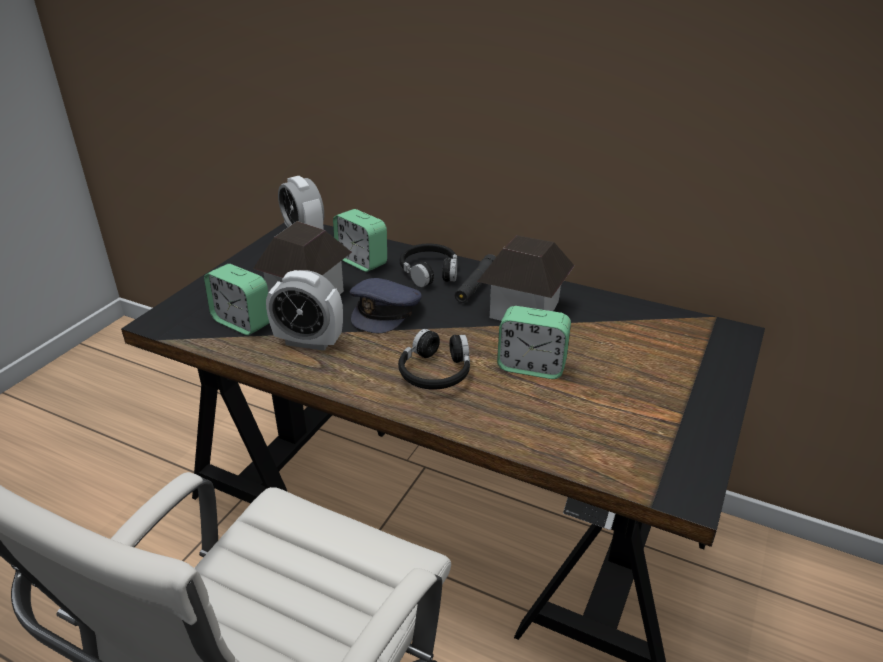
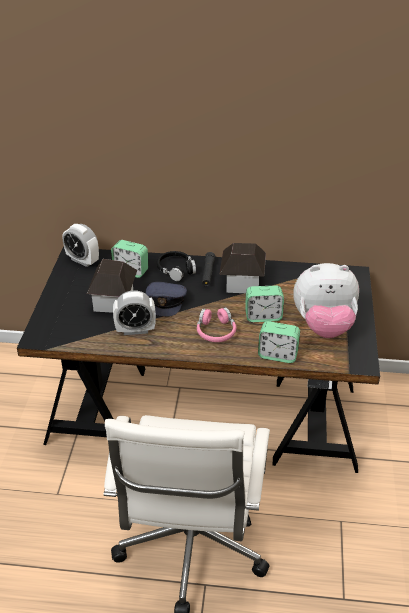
camera: 20 degrees left, 5 degrees up
alarm clock [204,264,269,335] -> alarm clock moved to [258,321,300,363]
black headphones [398,329,470,390] -> pink headphones [197,307,236,342]
none -> plush toy [293,263,359,338]

